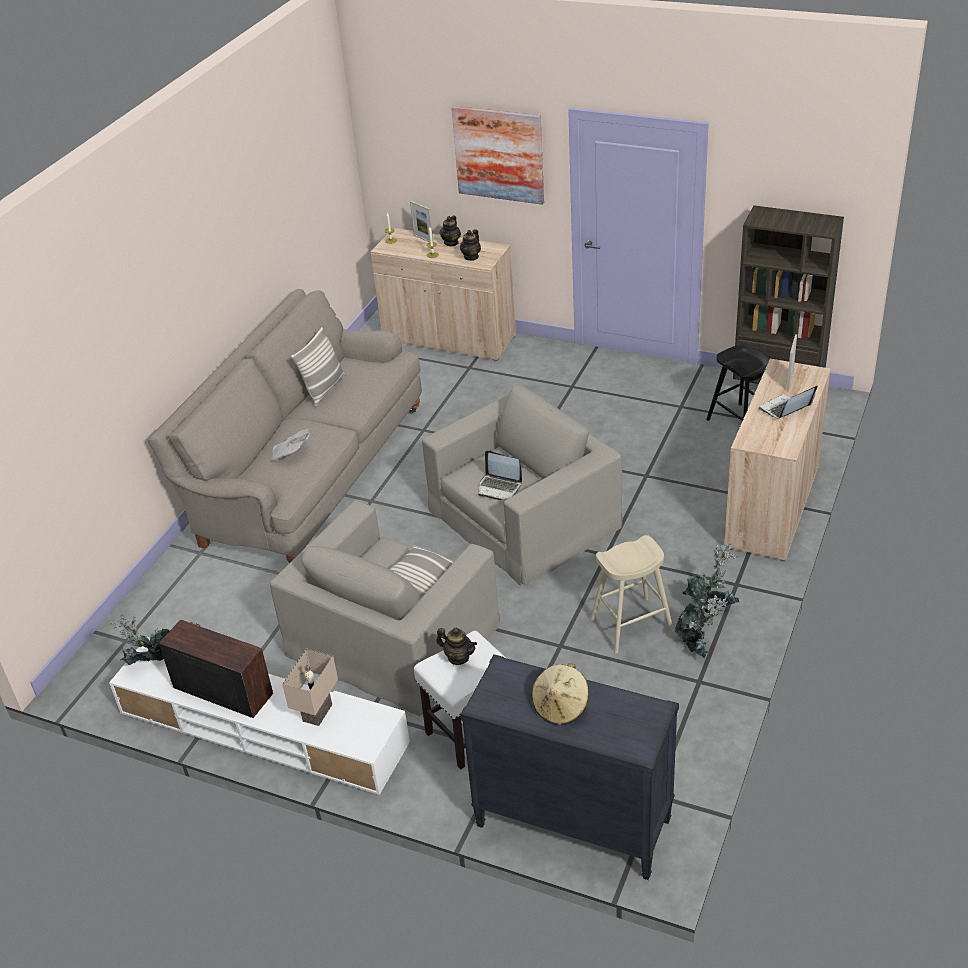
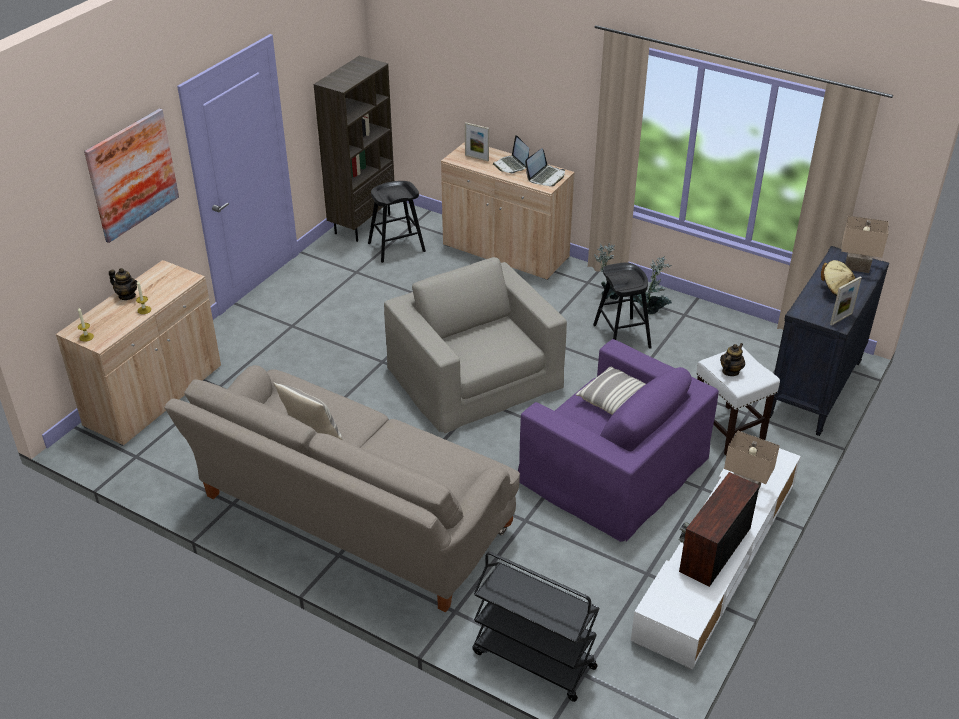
camera: 85 degrees left, 0 degrees up
potted plant [110,614,169,665] -> none
beige armchair [270,501,500,717] -> purple armchair [518,339,719,542]
newspaper [271,429,310,461] -> none
picture frame [410,201,433,242] -> picture frame moved to [830,276,862,326]
teapot [460,229,481,261] -> none
laptop [478,450,522,500] -> laptop moved to [525,148,565,186]
beige stool [590,535,674,653] -> black stool [593,262,652,349]
none -> black cart [472,552,600,702]
none -> beige table lamp [841,215,889,273]

